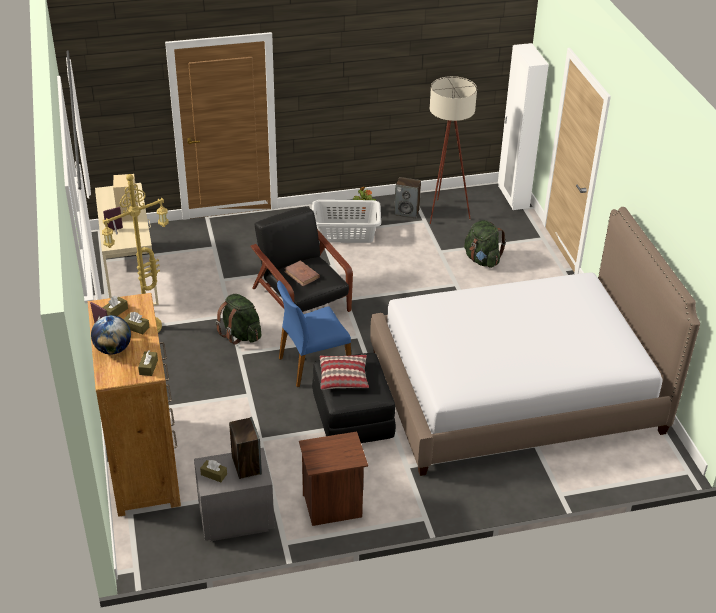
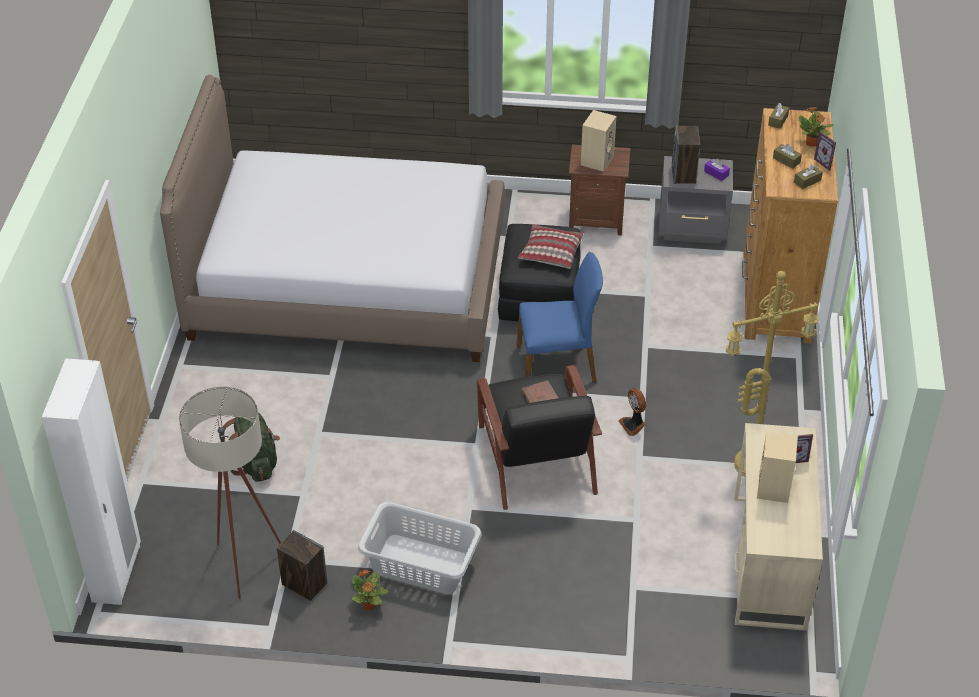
camera: 160 degrees left, 5 degrees up
globe [91,315,131,355] -> potted plant [799,107,834,147]
brown tissue box [200,460,227,482] -> purple tissue box [704,159,730,181]
green backpack [216,294,262,345] -> fan [619,388,646,436]
none -> beige speaker [581,110,616,172]

